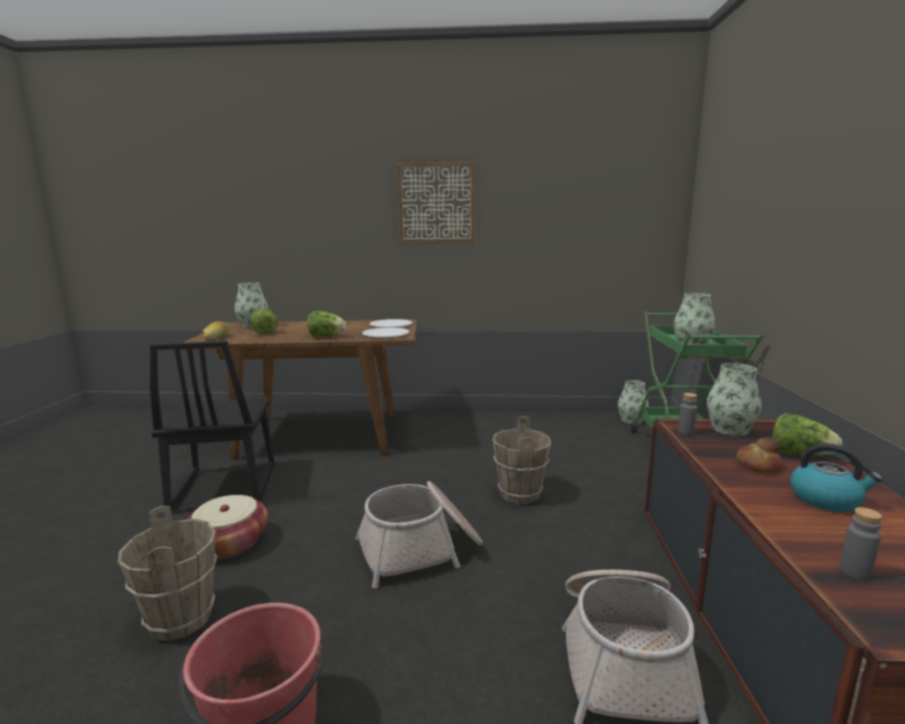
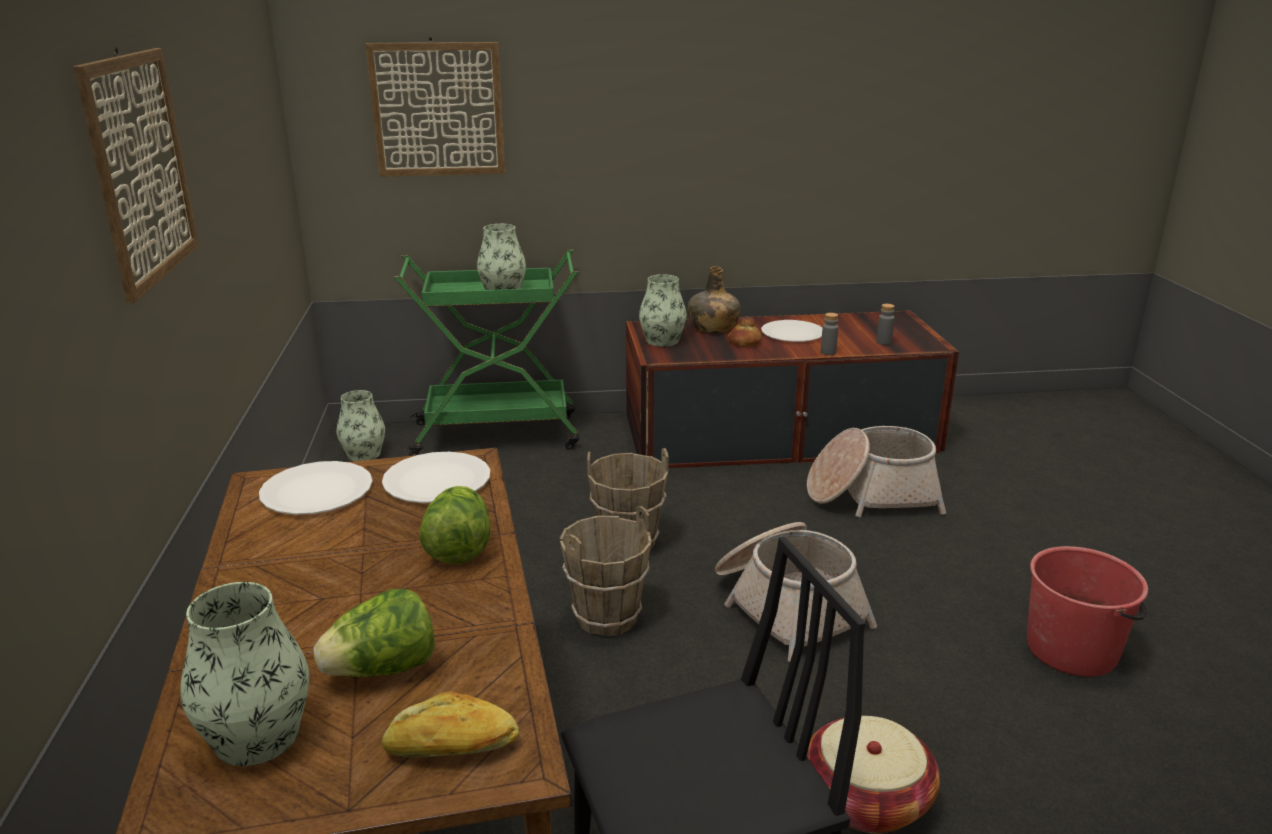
camera: 100 degrees left, 10 degrees up
brown bucket [118,506,218,641] -> brown bucket moved to [560,506,652,637]
grey bottle [678,393,697,435] -> grey bottle moved to [821,313,839,355]
lettuce [772,413,842,456] -> green bottle [687,266,741,333]
kettle [790,443,883,512] -> white plate [761,320,822,342]
none -> picture [365,37,505,177]

